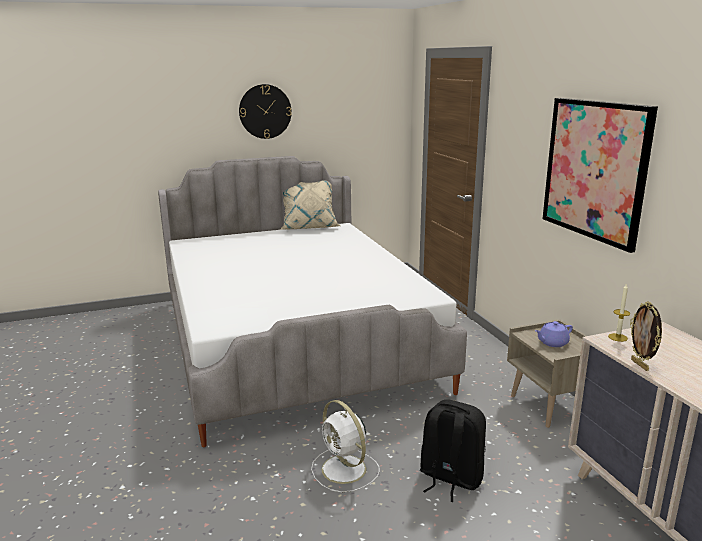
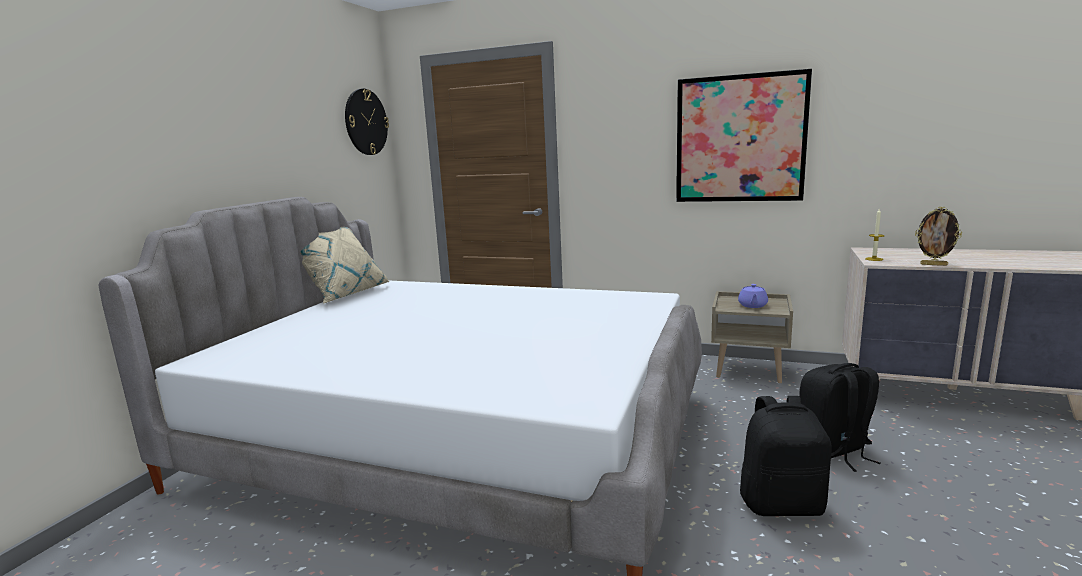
camera: 50 degrees left, 5 degrees down
wall clock [239,84,292,139] -> wall clock moved to [345,89,389,155]
white fan [311,400,380,493] -> black backpack [740,396,831,516]

